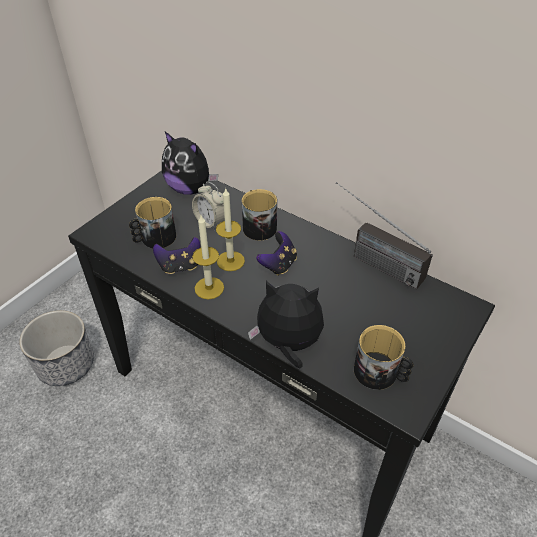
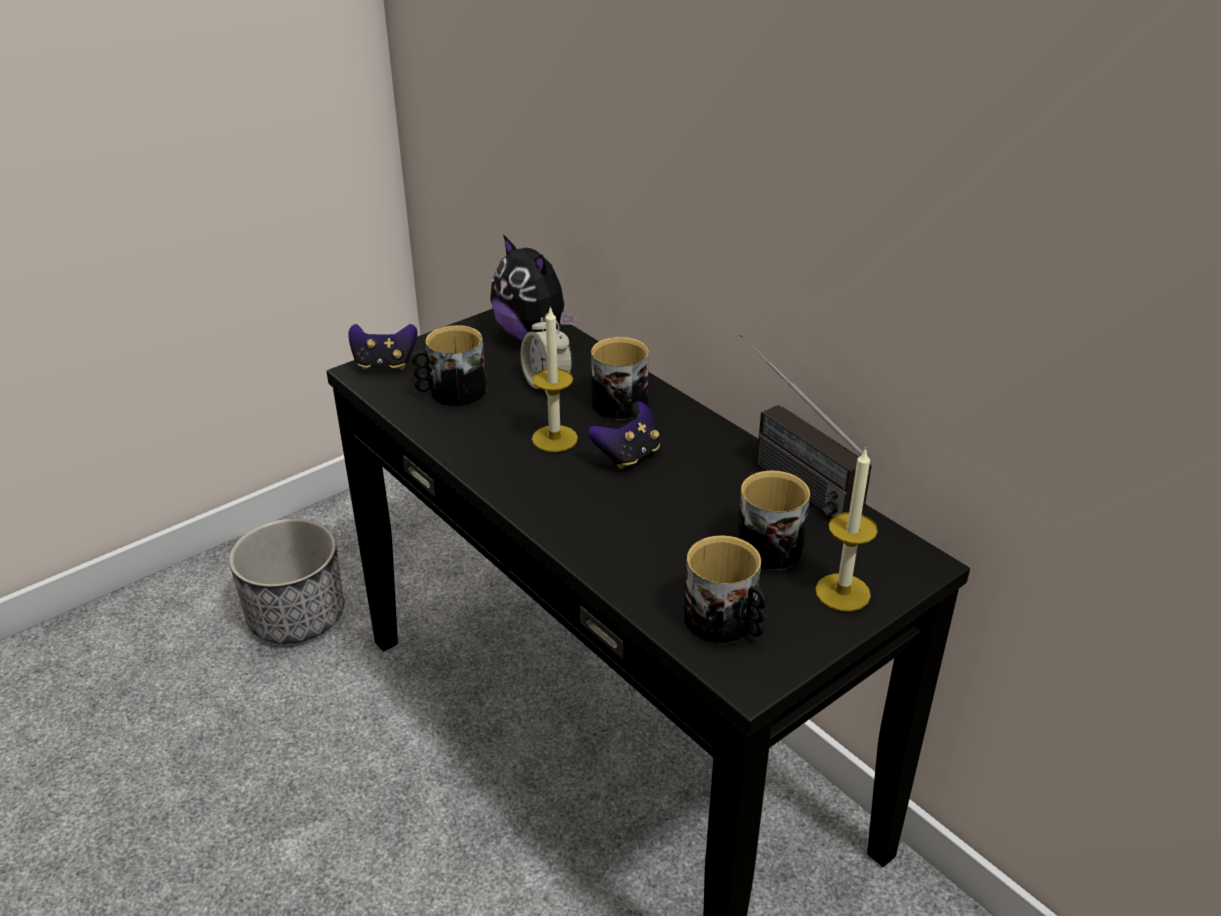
camera: 15 degrees right, 10 degrees down
game controller [153,237,200,274] -> game controller moved to [348,324,418,370]
candle [192,215,224,300] -> candle moved to [815,448,878,611]
plush toy [248,281,324,368] -> none
none -> mug [737,471,810,570]

